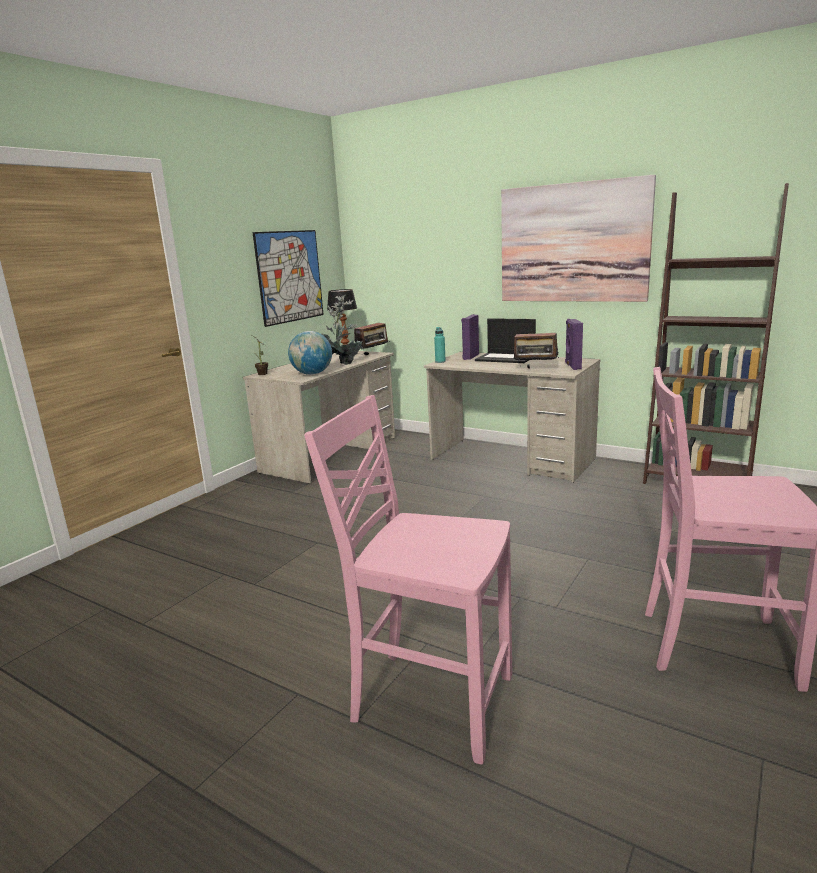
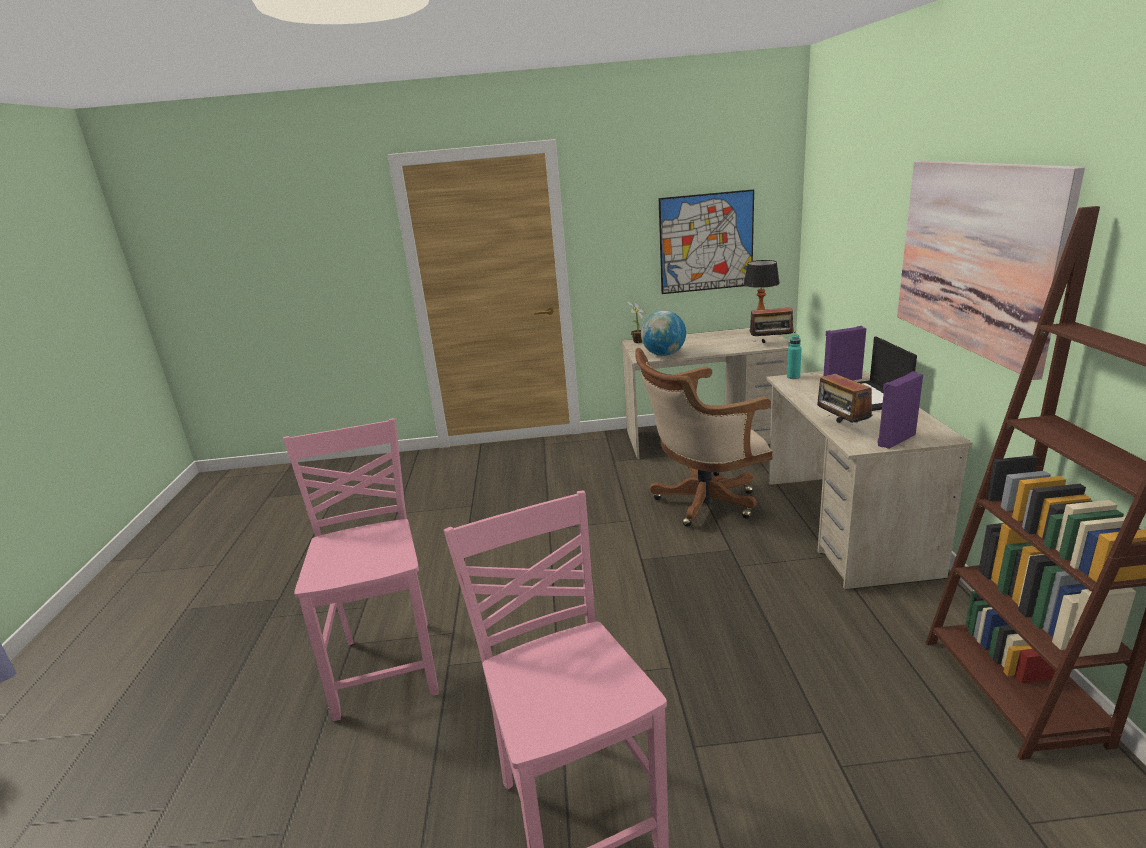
camera: 55 degrees right, 5 degrees up
potted plant [322,294,364,365] -> none
none -> office chair [635,348,773,527]

